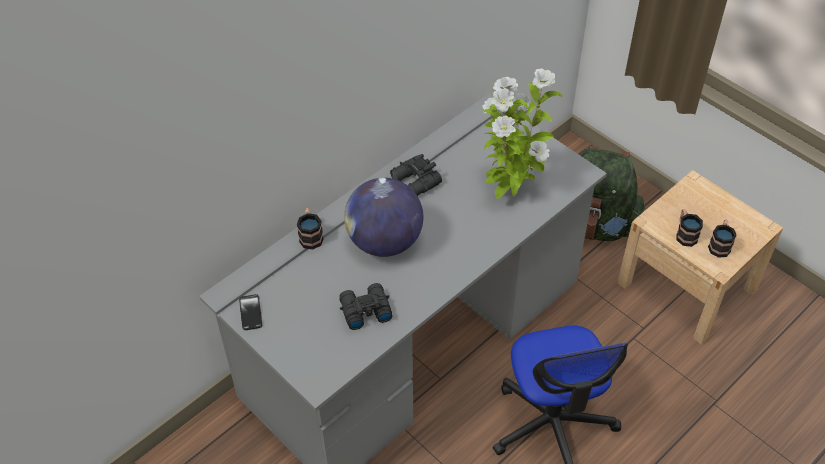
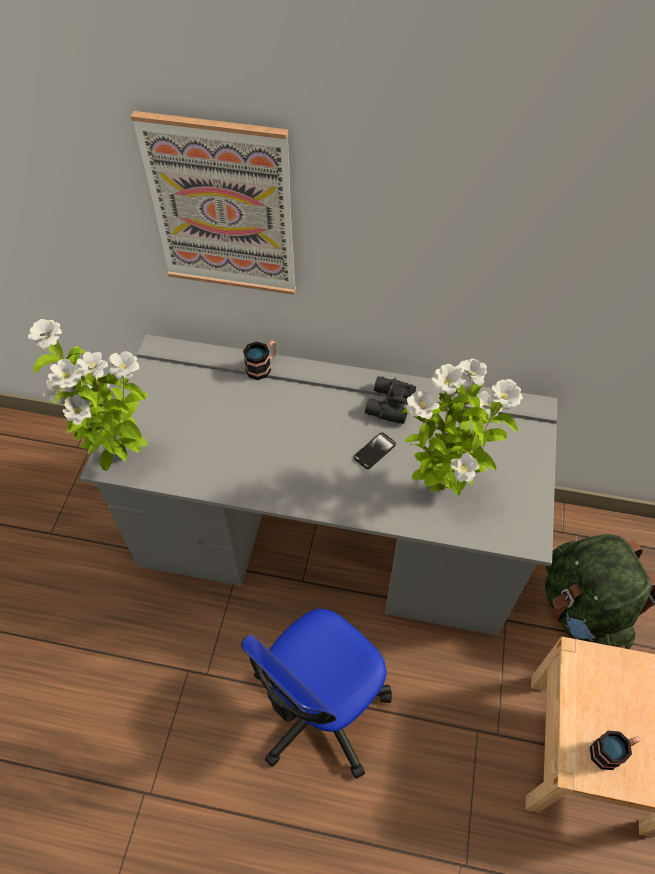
camera: 55 degrees right, 5 degrees up
phone [239,294,262,330] -> phone moved to [354,432,396,469]
black binoculars [339,283,392,330] -> none
globe [344,178,423,257] -> none
mug [676,209,703,247] -> none
none -> potted plant [28,319,148,471]
none -> picture [131,111,296,295]

